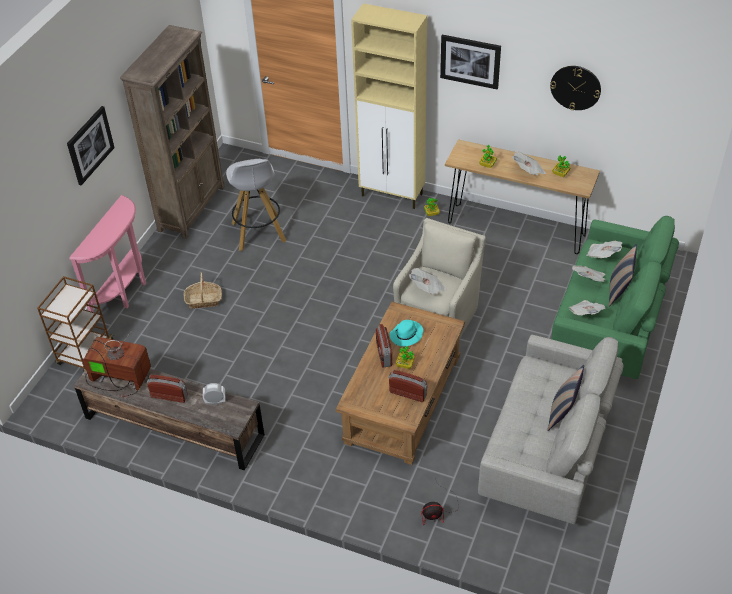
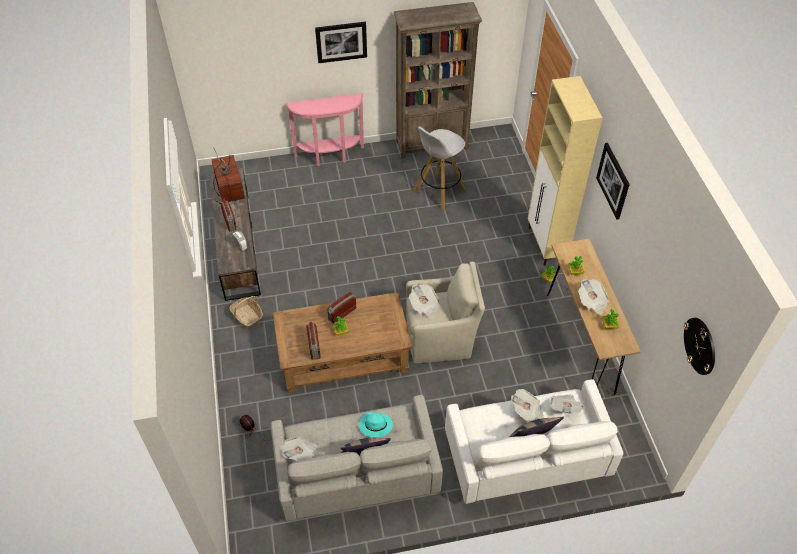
camera: 55 degrees right, 5 degrees up
brown cart [37,276,114,371] -> none
basket [184,272,222,309] -> basket moved to [229,296,263,328]
turquoise hat [389,320,423,347] -> turquoise hat moved to [359,412,393,438]
wall clock [550,66,601,110] -> wall clock moved to [684,318,715,375]
green sofa [551,216,679,379] -> white sofa [445,379,624,504]
newspaper [569,300,606,315] -> newspaper moved to [280,437,318,461]

